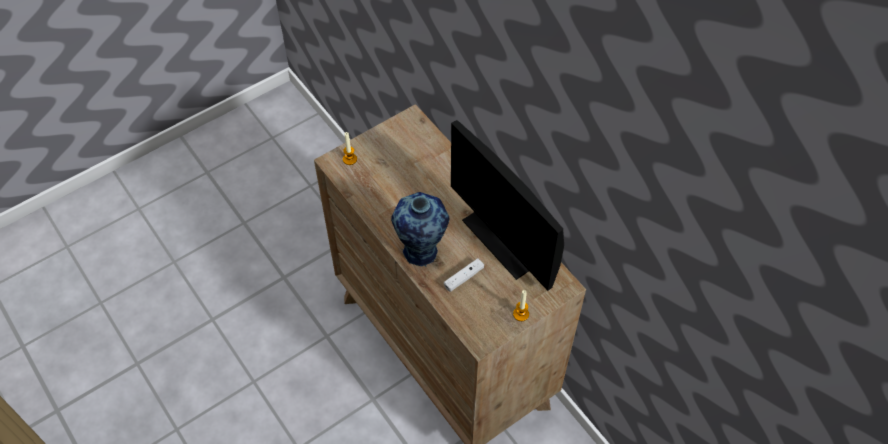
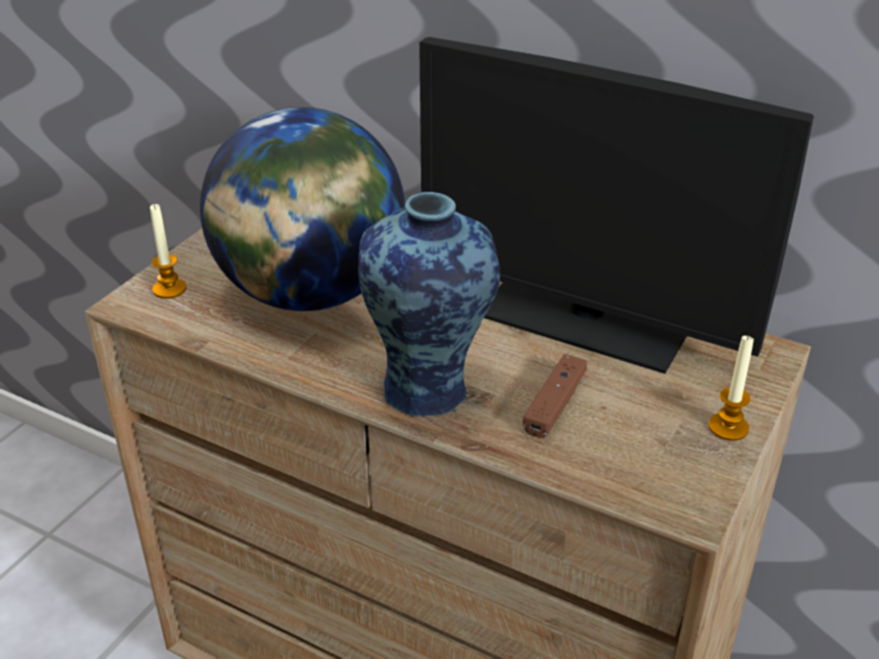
camera: 25 degrees left, 20 degrees down
white game controller [444,258,484,292] -> brown game controller [523,354,587,438]
none -> globe [200,107,405,311]

